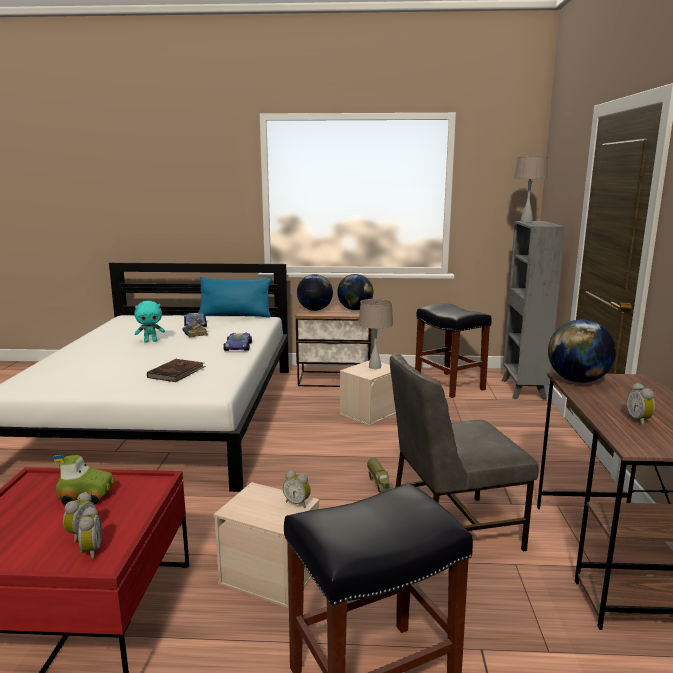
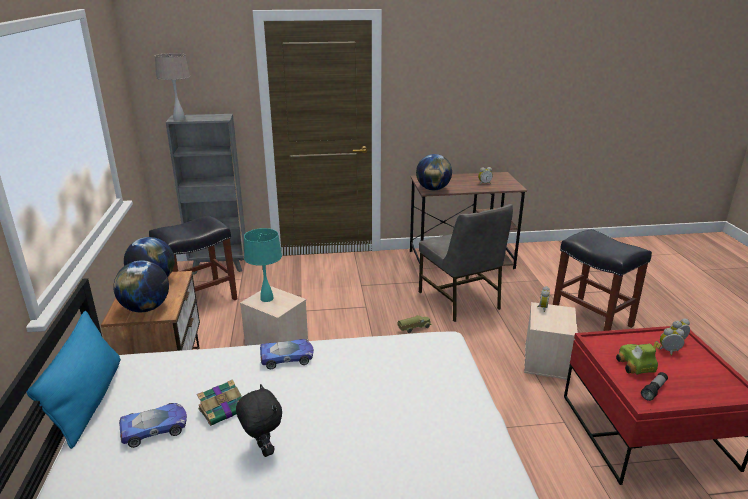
camera: 100 degrees left, 10 degrees up
turquoise plush toy [134,301,165,343] -> black plush toy [236,384,282,457]
brown book [147,359,206,382] -> none
beige table lamp [358,299,393,369] -> turquoise table lamp [244,228,282,302]
none -> flashlight [641,372,668,401]

